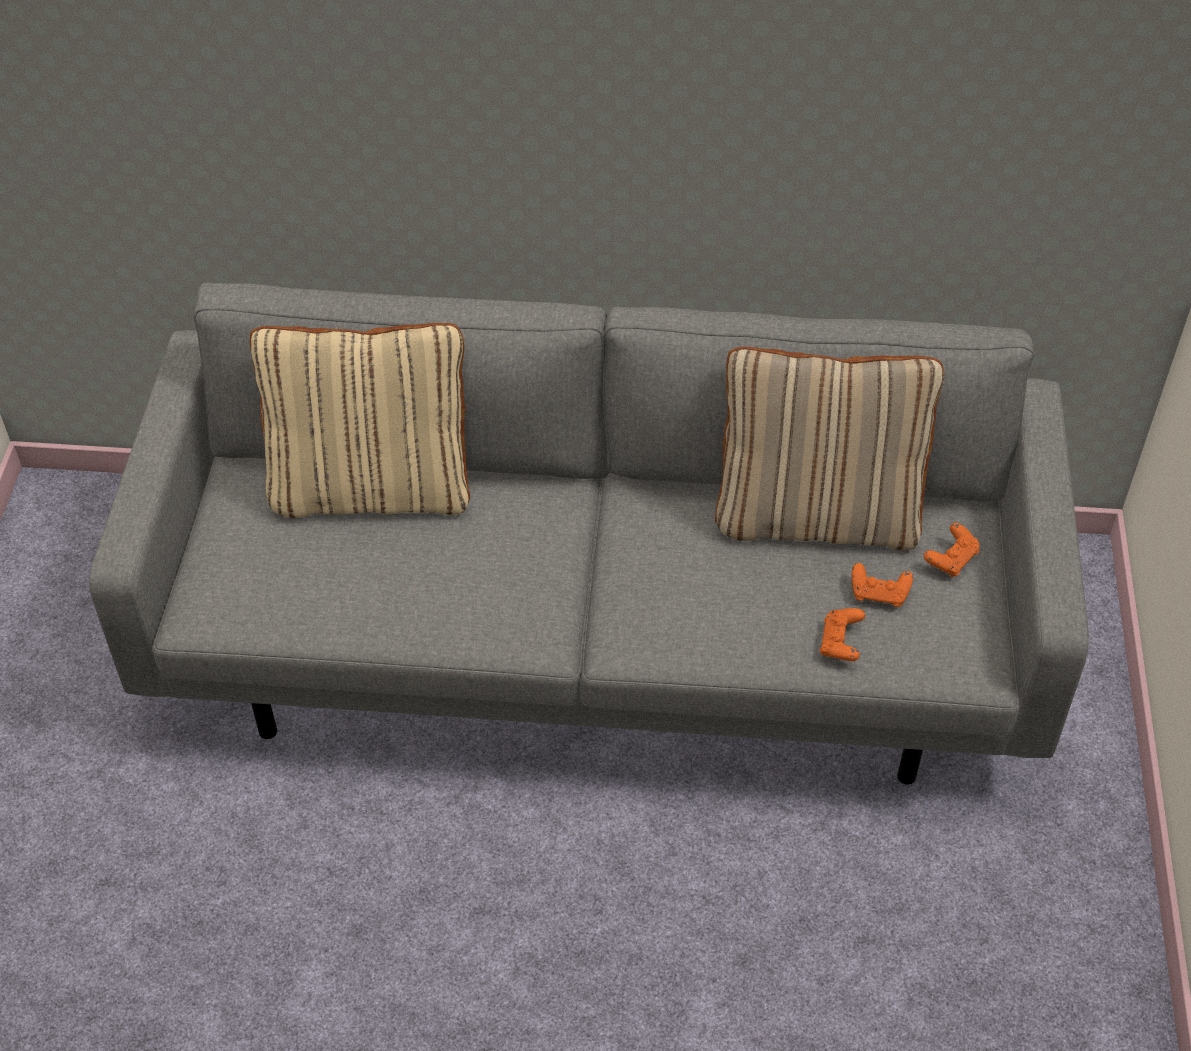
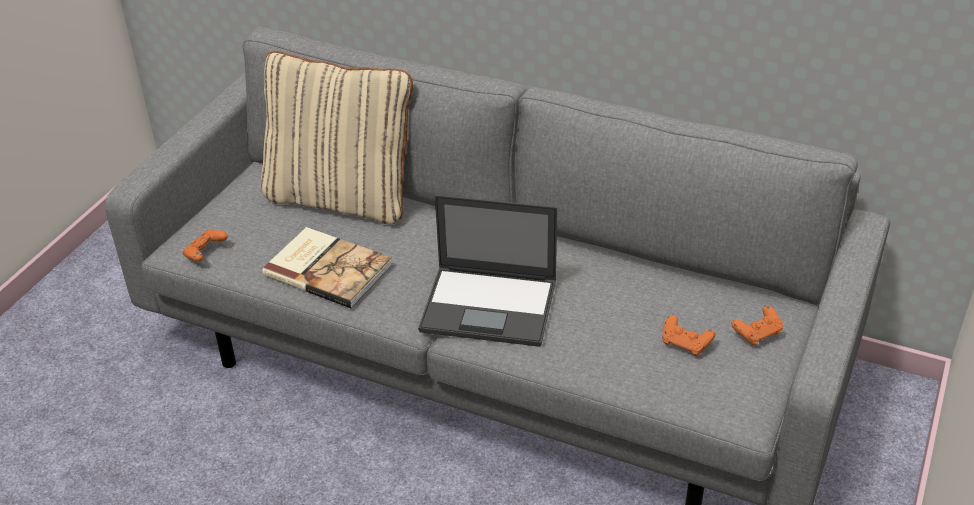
camera: 20 degrees right, 10 degrees down
beige pillow [715,347,944,550] -> none
orange game controller [820,608,865,661] -> orange game controller moved to [182,230,228,262]
none -> book [263,227,393,309]
none -> laptop [418,195,557,347]

